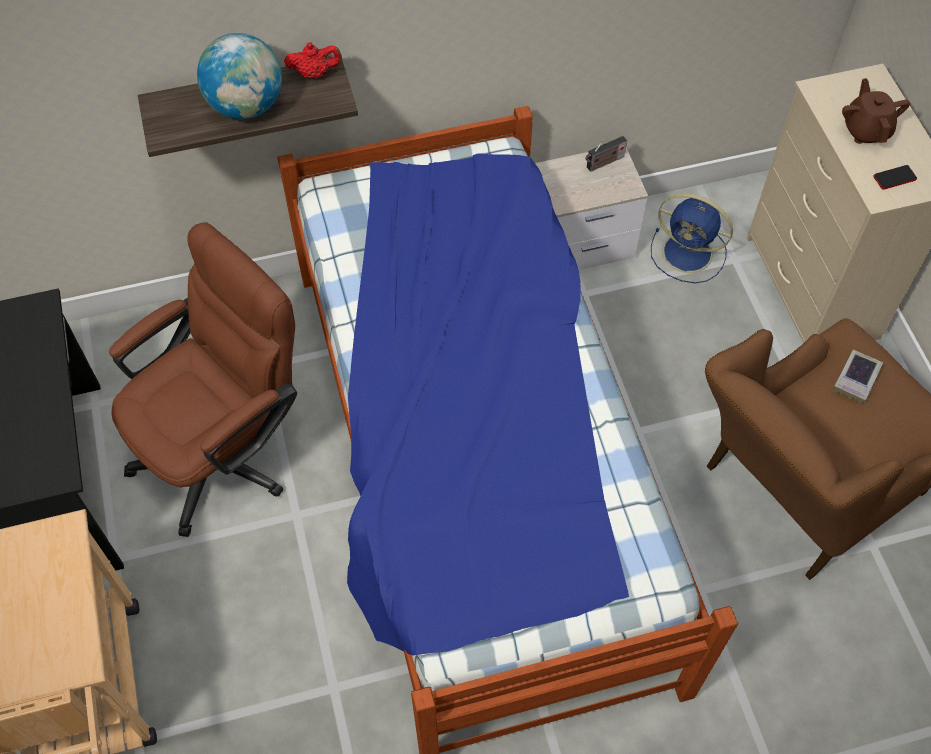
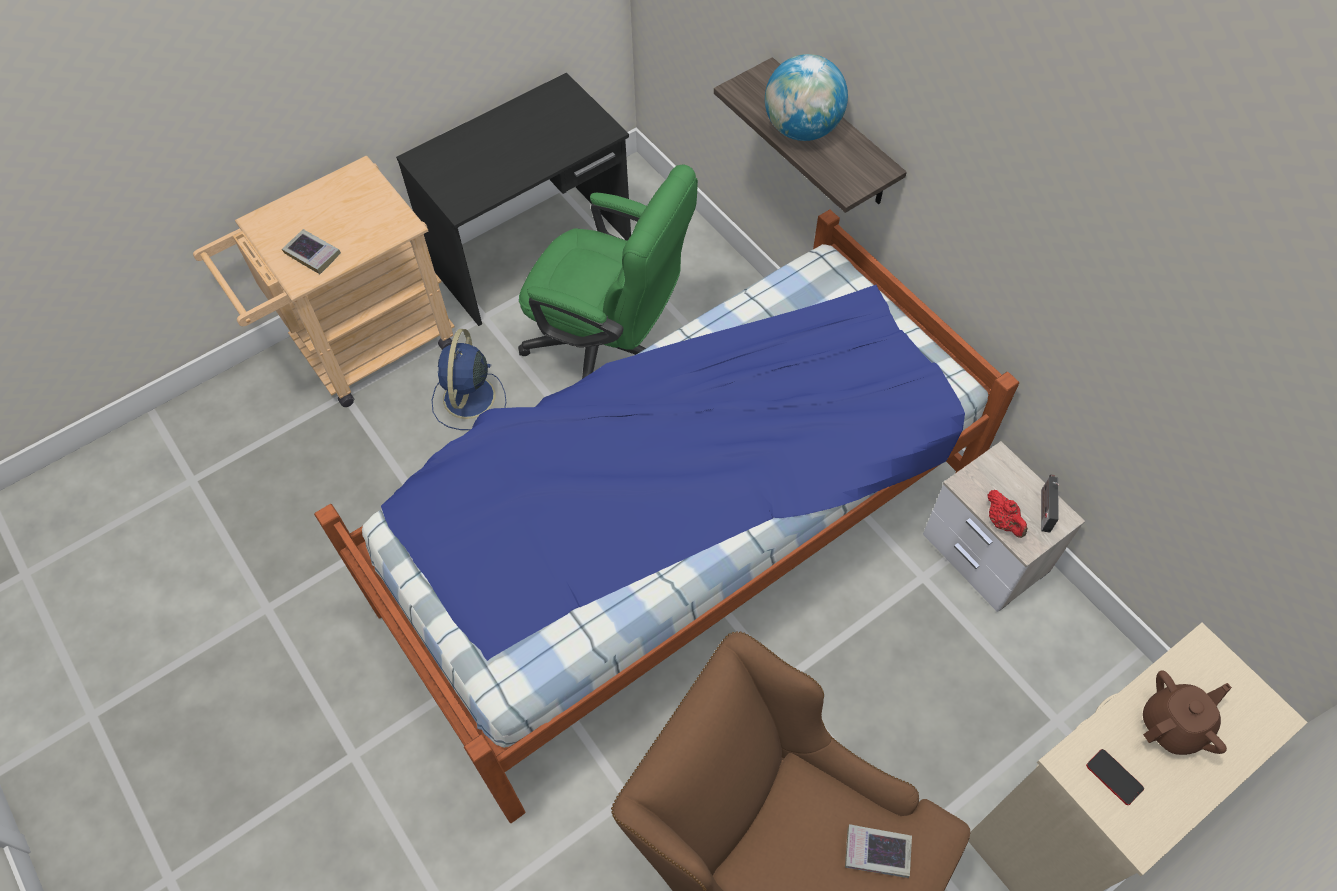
camera: 70 degrees right, 0 degrees up
brown office chair [109,222,297,537] -> green office chair [518,164,698,379]
red teapot [284,42,342,79] -> red teapot moved to [987,490,1028,538]
radio [585,136,627,172] -> radio turned 60 degrees clockwise [1041,474,1059,532]
blue fan [651,193,733,283] -> blue fan moved to [432,329,506,430]
none -> book [282,229,341,274]

